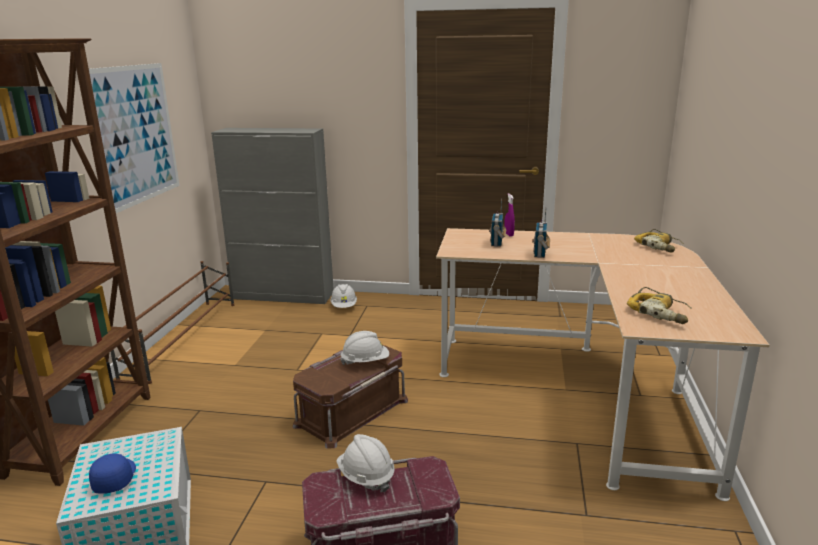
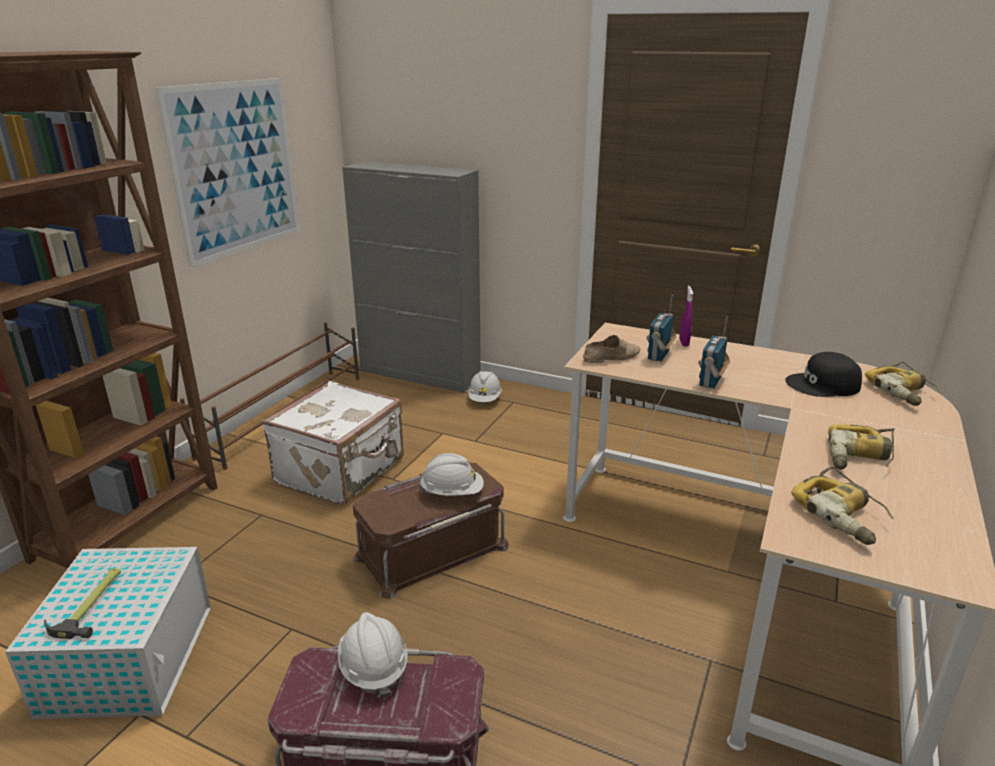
camera: 15 degrees right, 5 degrees up
blue cap [89,454,136,494] -> hammer [44,568,121,639]
none -> white suitcase [262,381,404,505]
none -> beige shoe [583,335,640,363]
none -> black cap [785,352,862,397]
none -> power drill [828,424,895,469]

